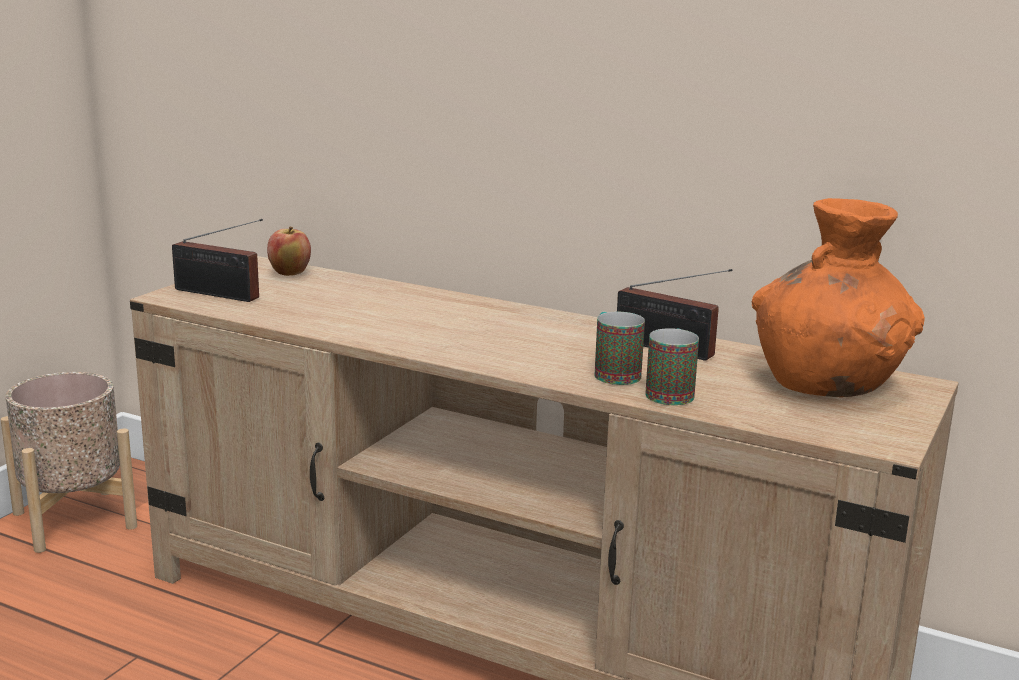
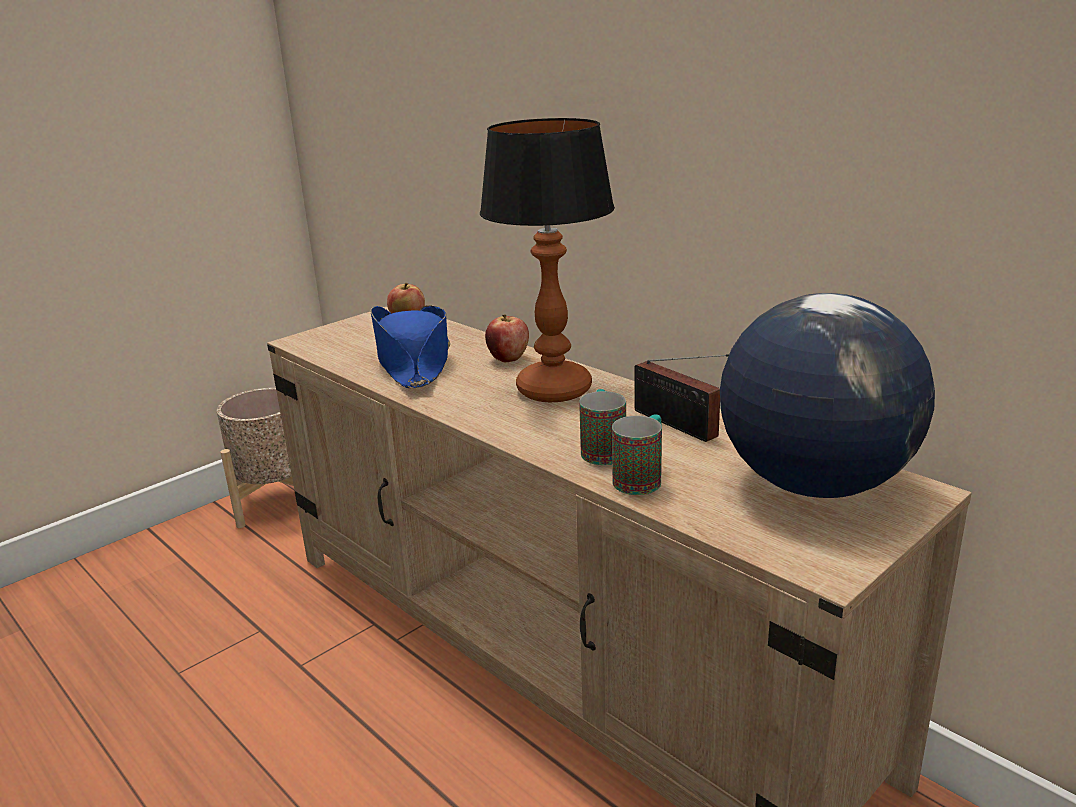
camera: 20 degrees right, 5 degrees up
radio [172,219,263,302] -> none
orange vase [752,198,925,397] -> globe [720,293,935,498]
none -> blue hat [370,305,450,388]
none -> table lamp [480,118,615,402]
none -> apple [485,314,529,362]

